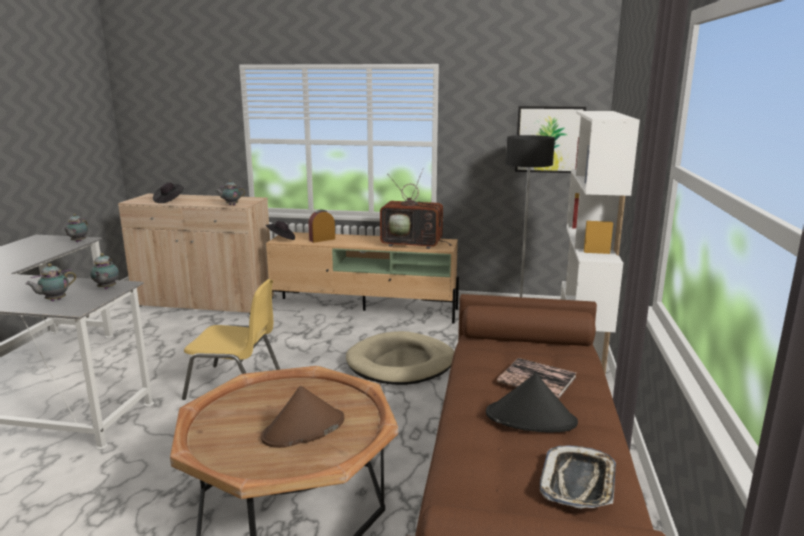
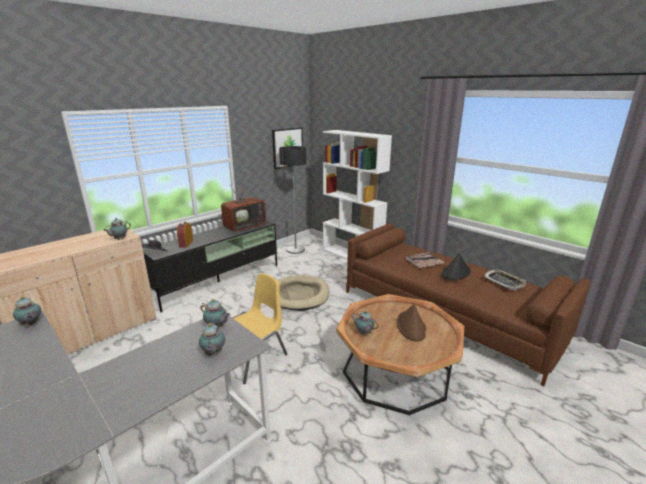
camera: 55 degrees left, 5 degrees up
black hat [153,182,184,203] -> none
beige tv stand [266,232,459,324] -> black tv stand [143,220,277,312]
none -> teapot [351,311,379,335]

